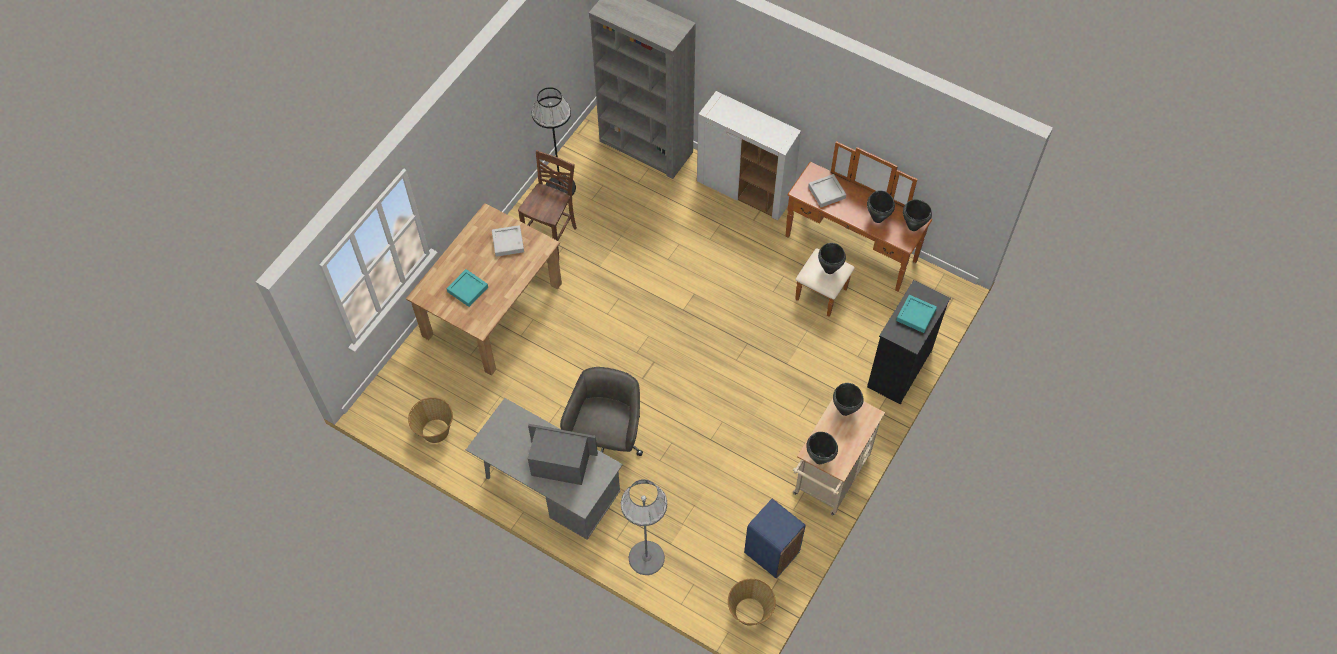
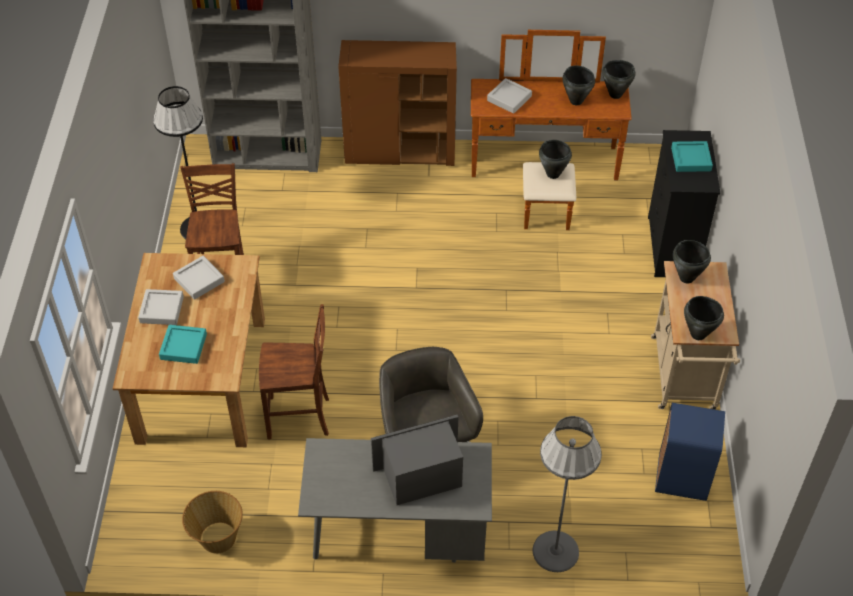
camera: 30 degrees left, 10 degrees down
white cabinet [697,91,801,221] -> brown cabinet [338,40,457,166]
basket [728,579,776,626] -> none
none -> grey tray [138,289,184,325]
none -> brown chair [259,304,329,439]

